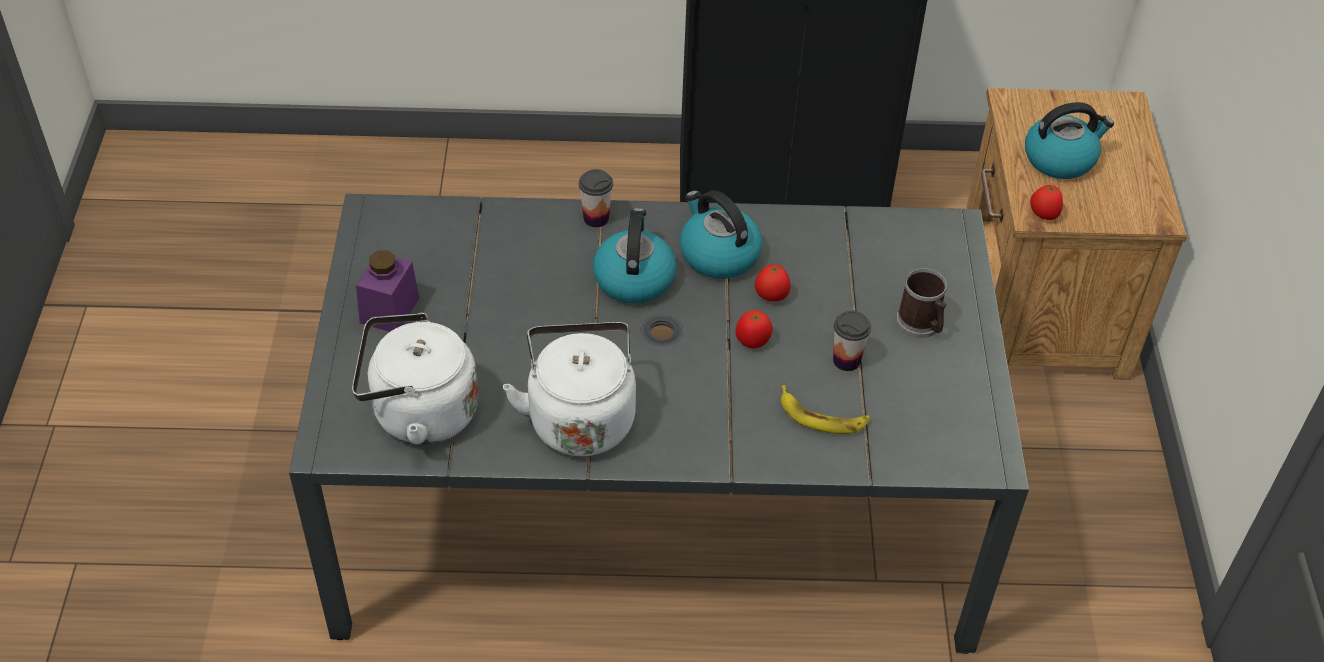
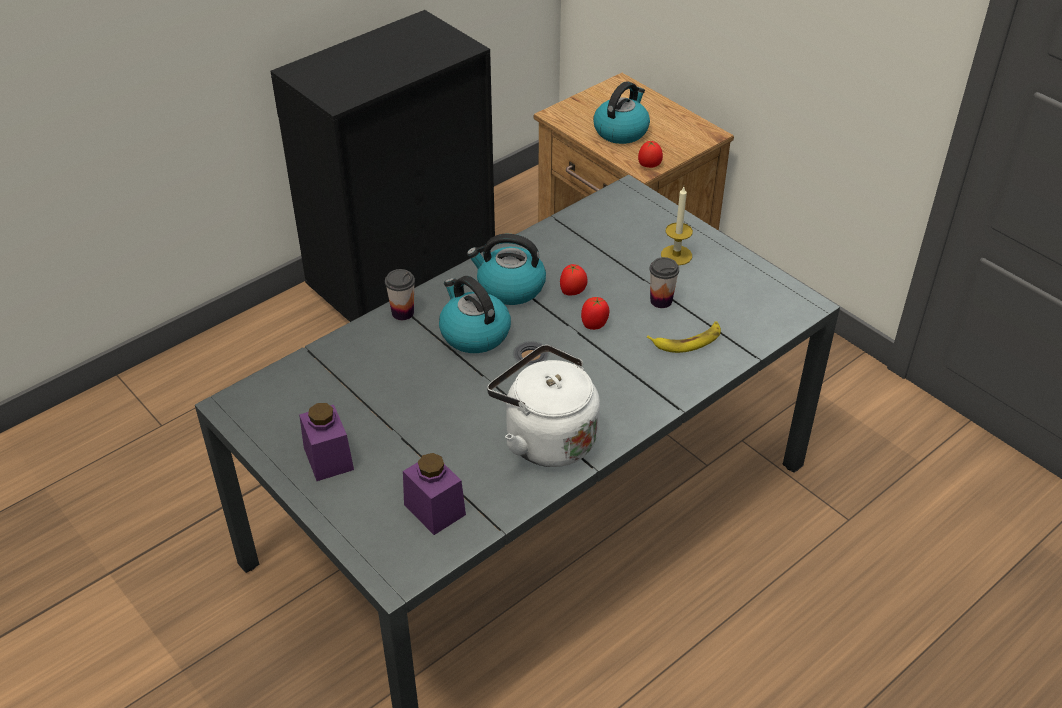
camera: 40 degrees left, 5 degrees down
white kettle [352,313,478,445] -> purple jar [403,453,466,535]
mug [896,268,947,338] -> candle [661,187,693,265]

